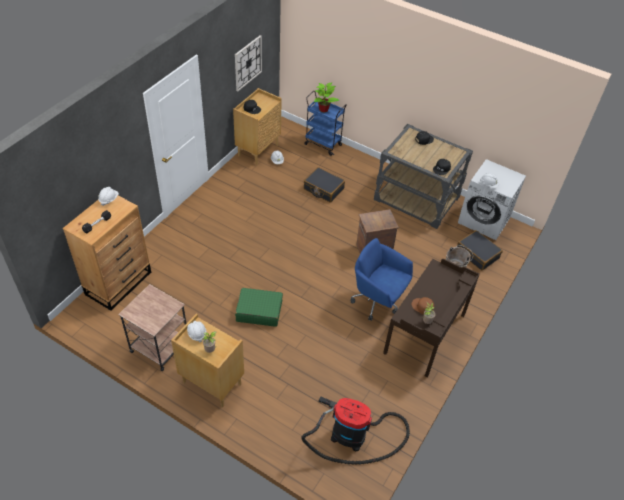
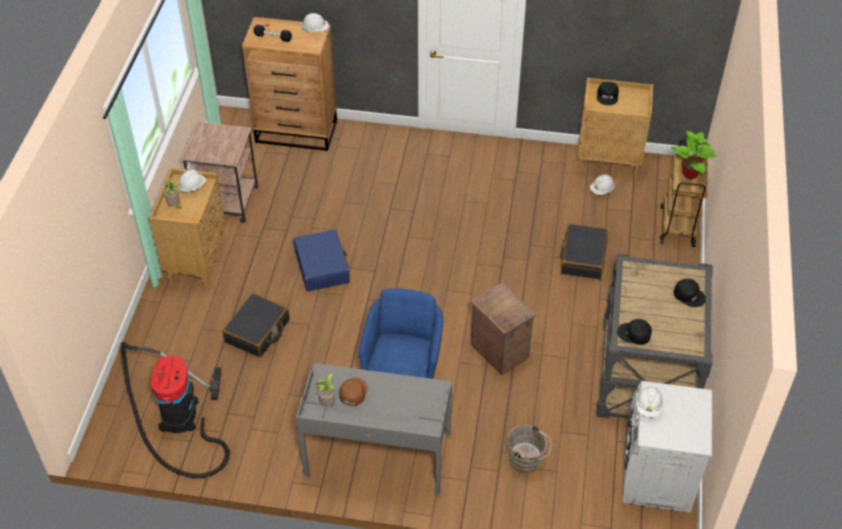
camera: 70 degrees right, 0 degrees up
wall clock [235,35,262,91] -> none
green suitcase [235,288,283,327] -> blue suitcase [293,229,350,291]
blue cart [304,91,347,156] -> brown cart [660,139,708,247]
brown desk [383,259,480,377] -> grey desk [296,363,452,496]
black suitcase [457,230,503,270] -> black suitcase moved to [222,293,290,357]

